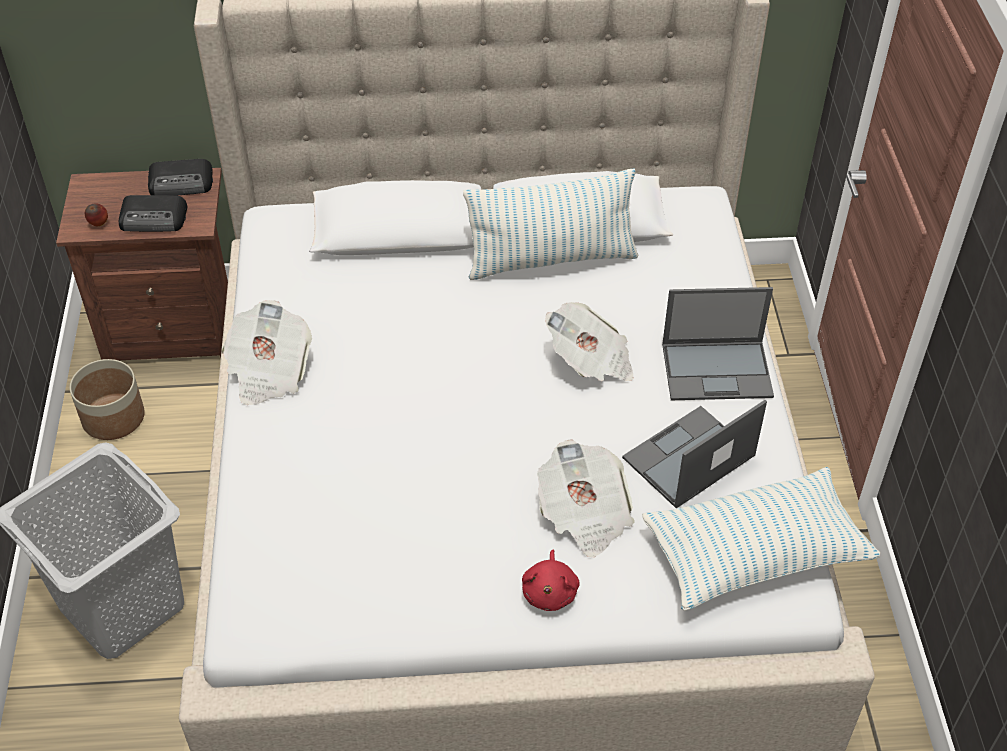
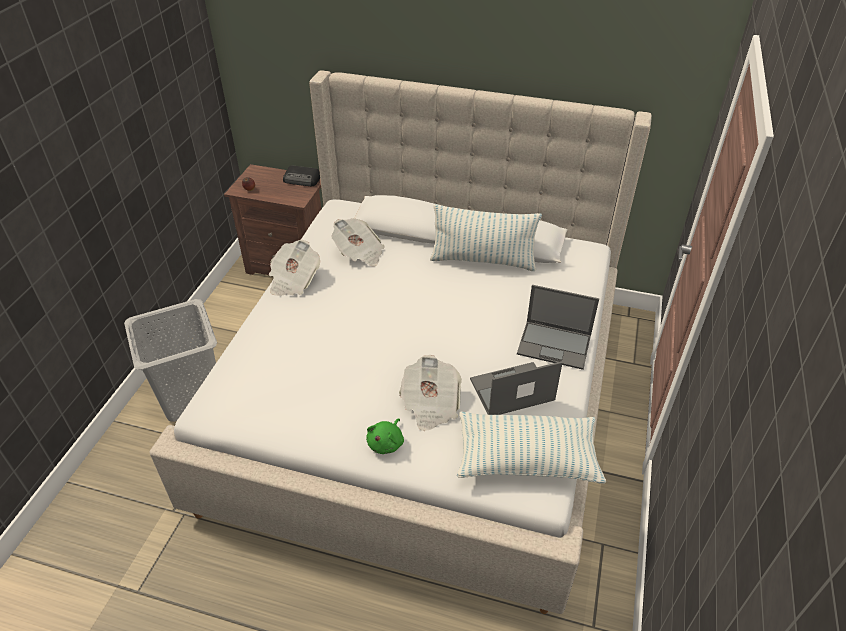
camera: 20 degrees right, 5 degrees down
planter [70,359,145,440] -> none
radio [119,195,188,232] -> none
red plush toy [522,550,580,611] -> green plush toy [366,418,404,454]
newspaper [545,302,634,381] -> newspaper moved to [331,218,385,267]

